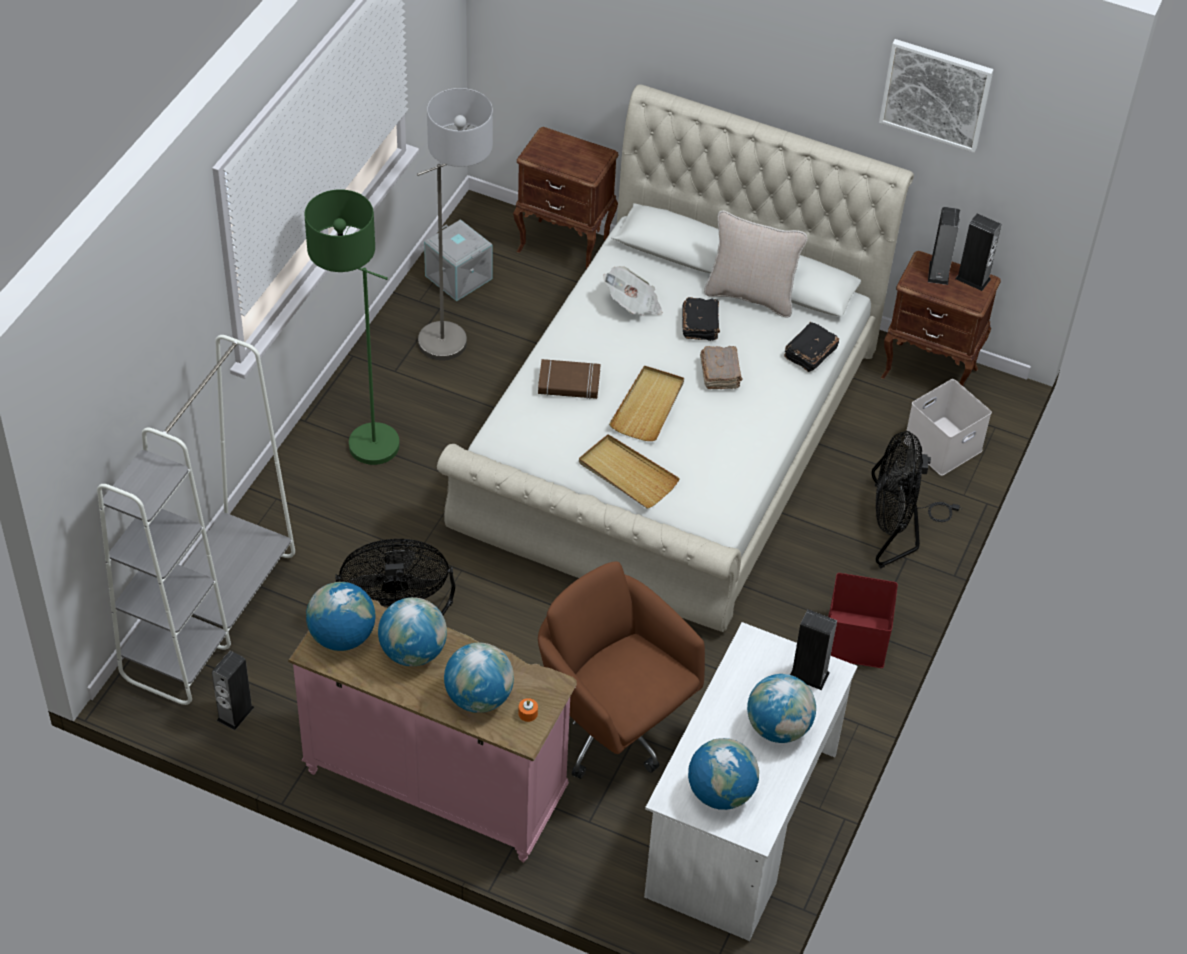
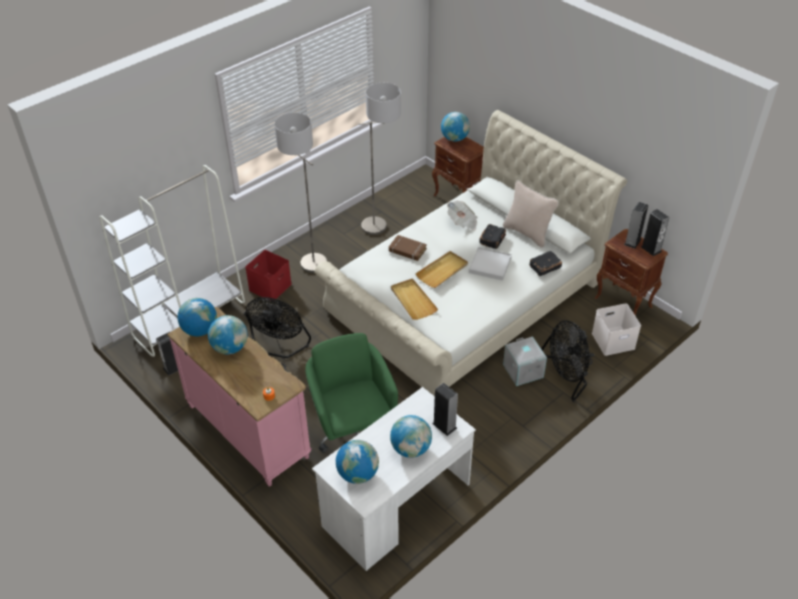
camera: 25 degrees right, 5 degrees down
green floor lamp [305,189,400,465] -> grey floor lamp [274,113,327,273]
grey storage box [424,219,493,301] -> grey storage box moved to [503,336,547,386]
globe [444,643,514,713] -> globe moved to [441,112,470,142]
brown office chair [538,562,705,779] -> green office chair [305,333,398,453]
brown book [700,346,742,389] -> white tray [469,247,512,281]
red storage box [828,573,898,668] -> red storage box moved to [245,250,292,301]
black fan [871,431,961,569] -> black fan turned 45 degrees counterclockwise [541,320,594,402]
picture [879,39,994,153] -> none

